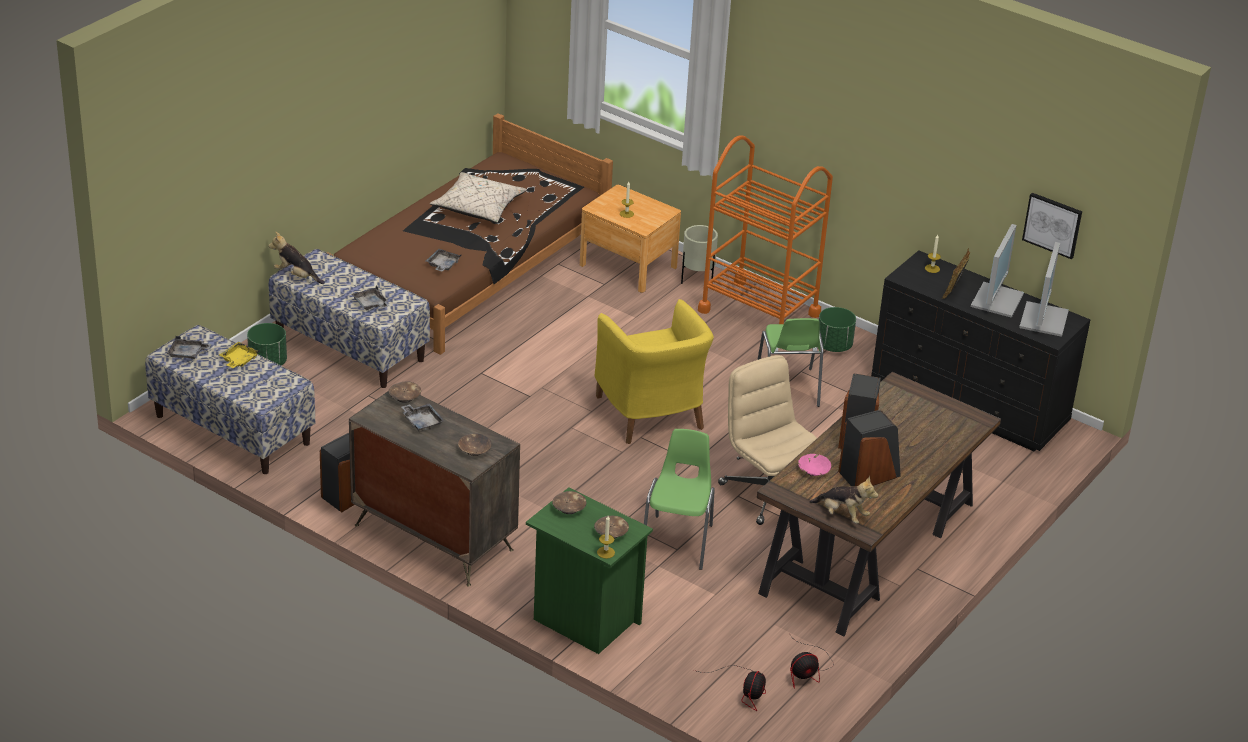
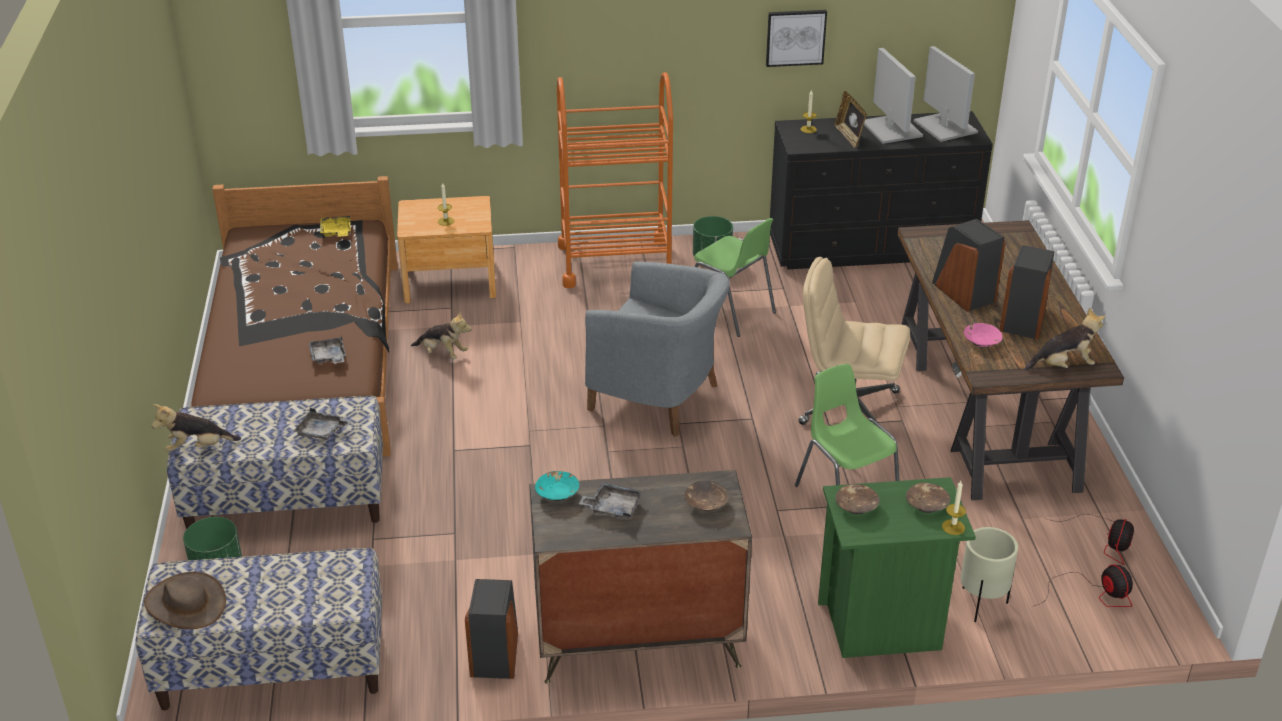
camera: 40 degrees left, 0 degrees up
grey tray [167,336,211,359] -> brown hat [144,572,226,629]
yellow tray [219,342,260,368] -> yellow tray moved to [320,215,351,237]
brown bowl [388,382,421,403] -> turquoise bowl [535,471,579,501]
beige pillow [430,172,527,223] -> none
yellow armchair [595,299,714,444] -> grey armchair [585,262,730,437]
beige planter [681,225,718,284] -> beige planter moved to [961,527,1018,622]
picture [1022,193,1082,259] -> picture moved to [766,10,827,67]
none -> plush toy [411,311,472,359]

